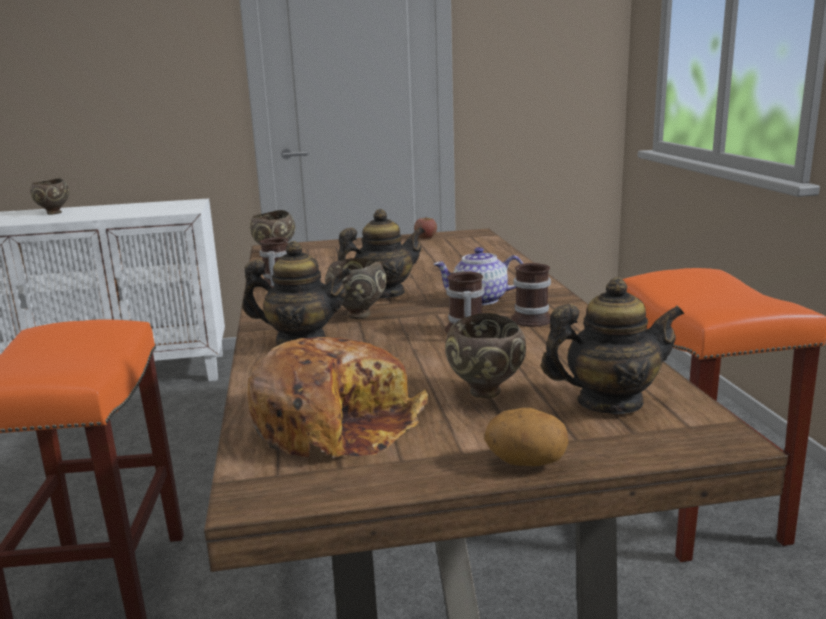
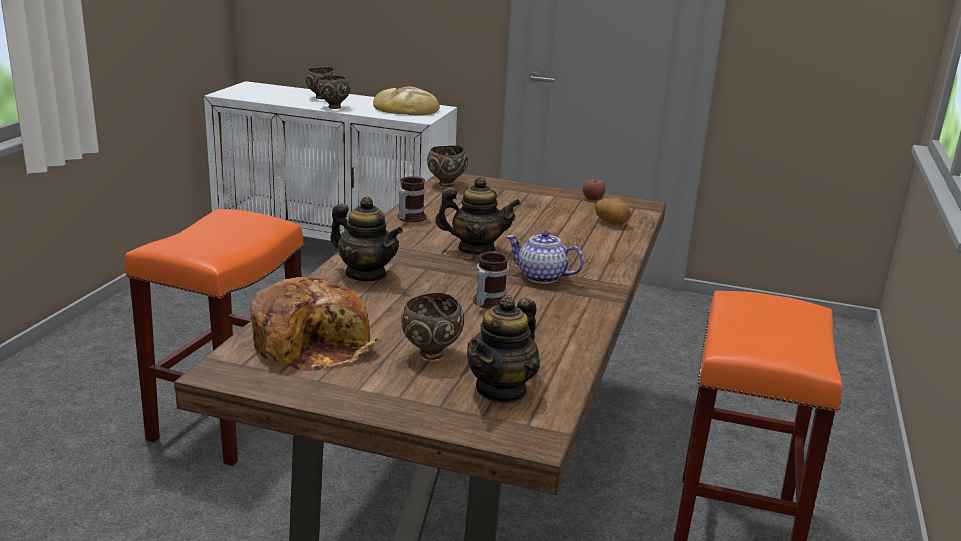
camera: 25 degrees right, 5 degrees up
brown bowl [325,258,386,319] -> brown bowl moved to [317,76,351,109]
potato [484,408,568,466] -> potato moved to [595,198,631,225]
mug [511,263,551,327] -> none
teapot [541,277,684,414] -> teapot turned 105 degrees clockwise [467,295,540,404]
none -> bread [373,87,440,115]

